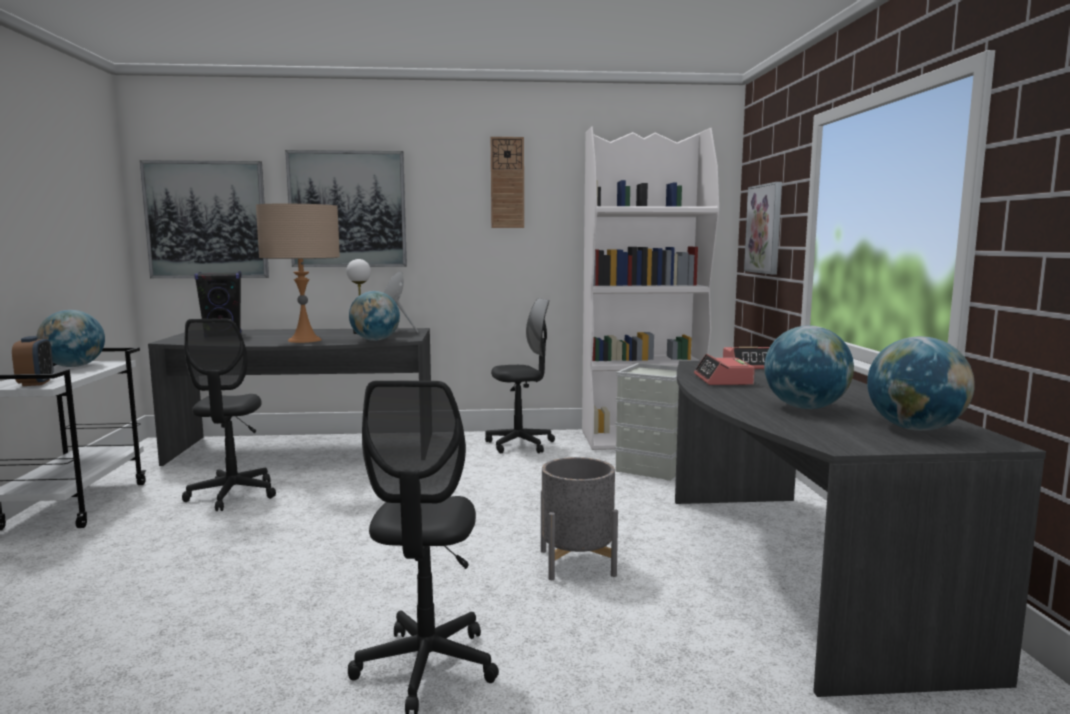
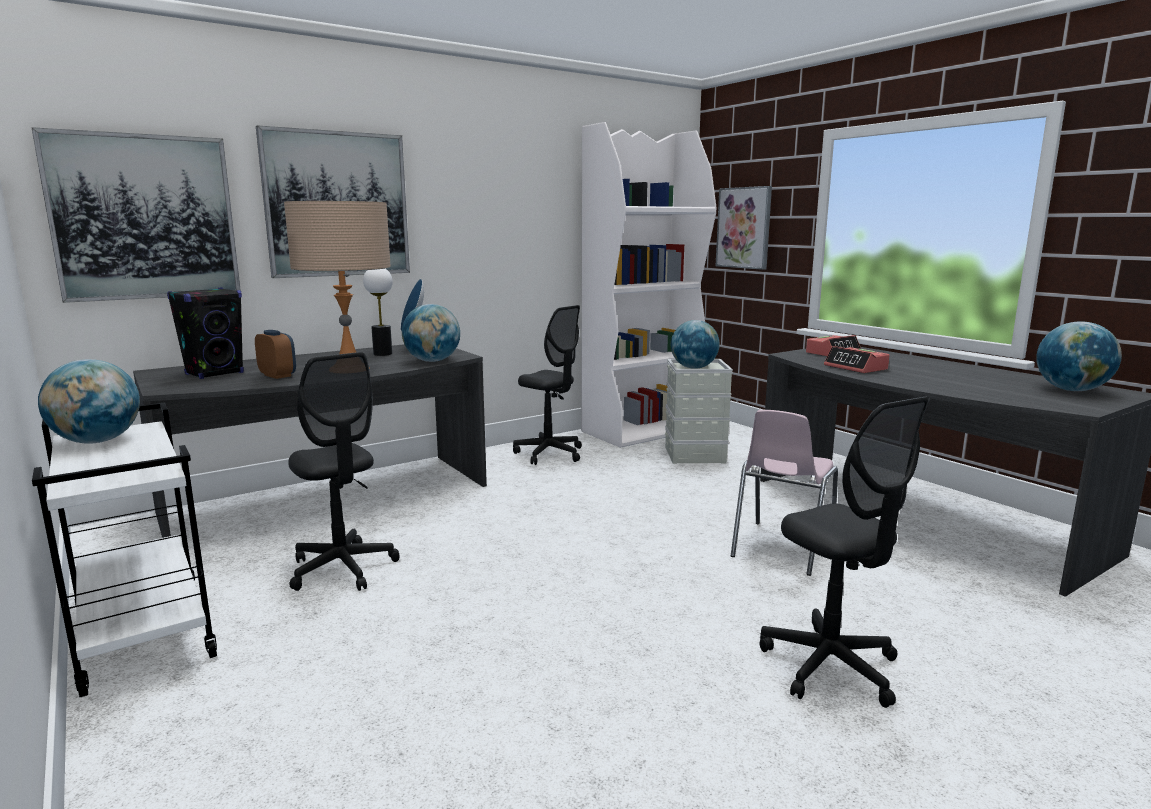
camera: 30 degrees left, 5 degrees up
alarm clock [12,336,54,386] -> alarm clock moved to [255,330,296,379]
black office chair [485,298,555,453] -> black office chair turned 90 degrees clockwise [513,305,582,465]
wall clock [491,137,524,228] -> none
grey planter [541,457,618,580] -> pink chair [731,410,838,576]
globe [764,325,854,409] -> globe moved to [671,320,720,369]

